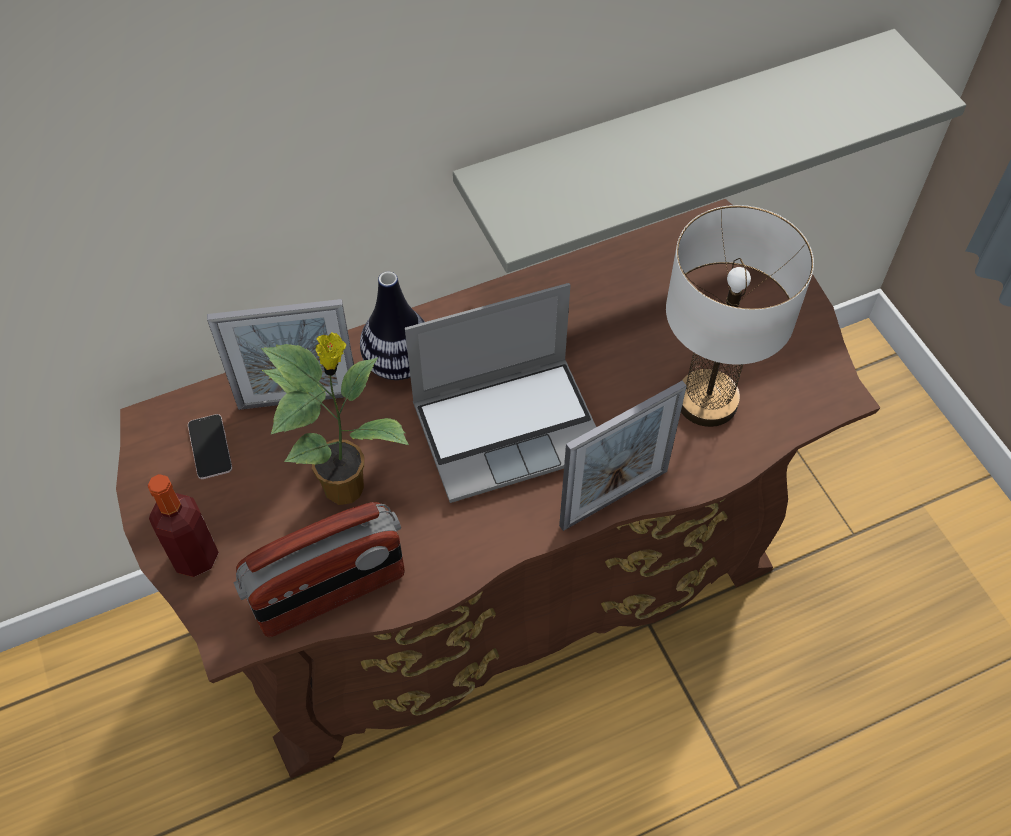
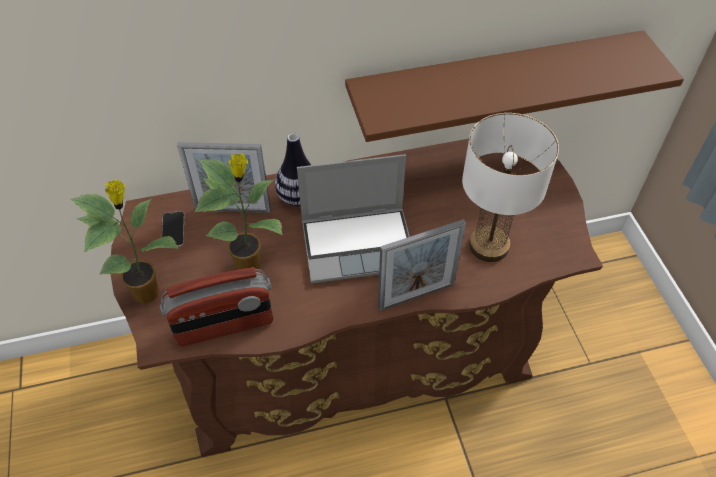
camera: 10 degrees right, 5 degrees down
bottle [148,474,219,577] -> potted plant [71,179,180,304]
grey shelf [453,29,966,273] -> brown shelf [345,30,684,142]

